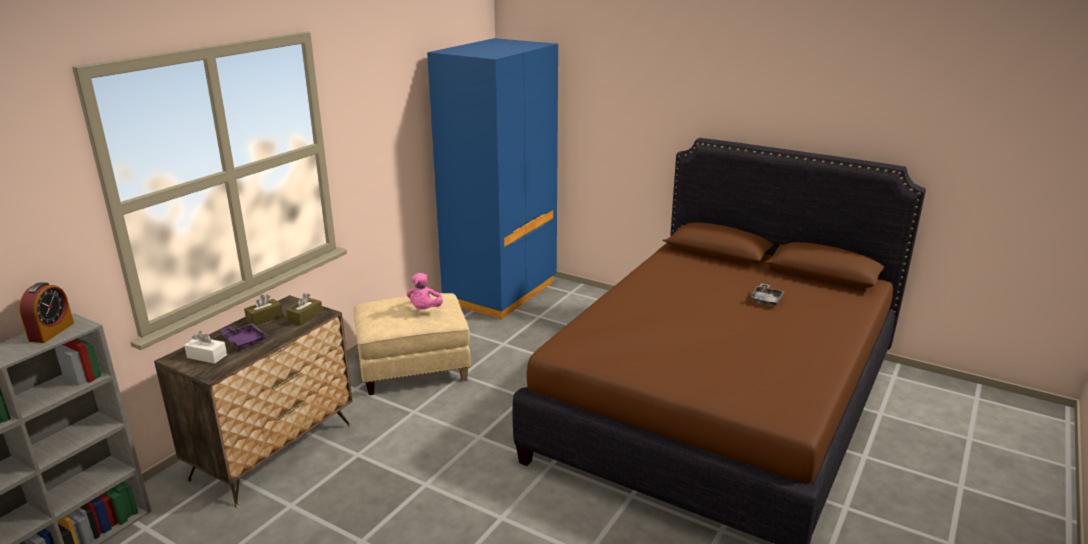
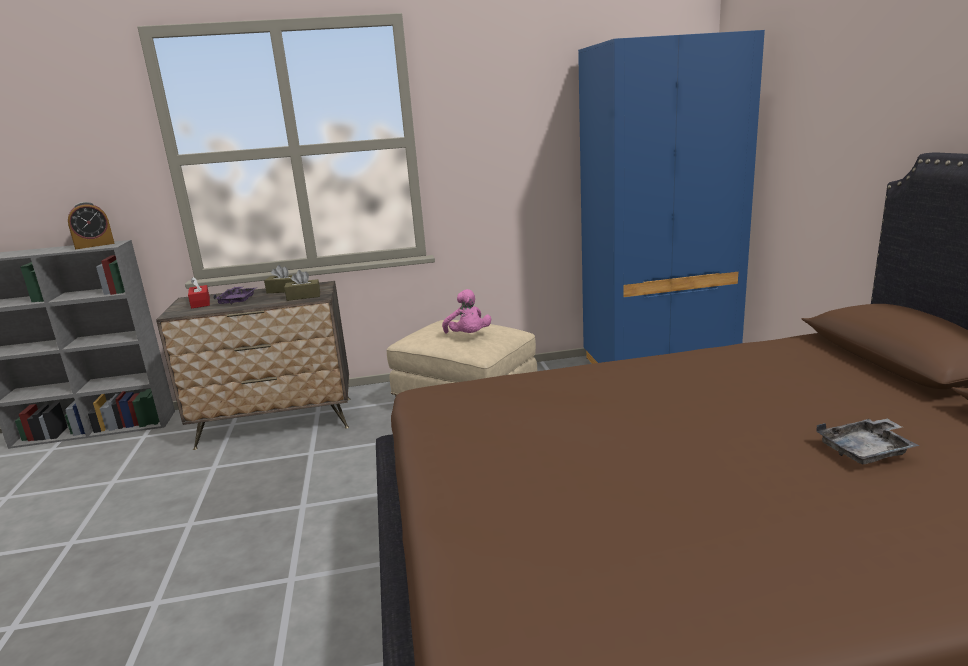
camera: 50 degrees right, 5 degrees down
white tissue box [184,331,227,364] -> red tissue box [188,277,210,309]
pink plush toy [406,273,443,309] -> pink plush toy turned 75 degrees counterclockwise [442,289,491,333]

